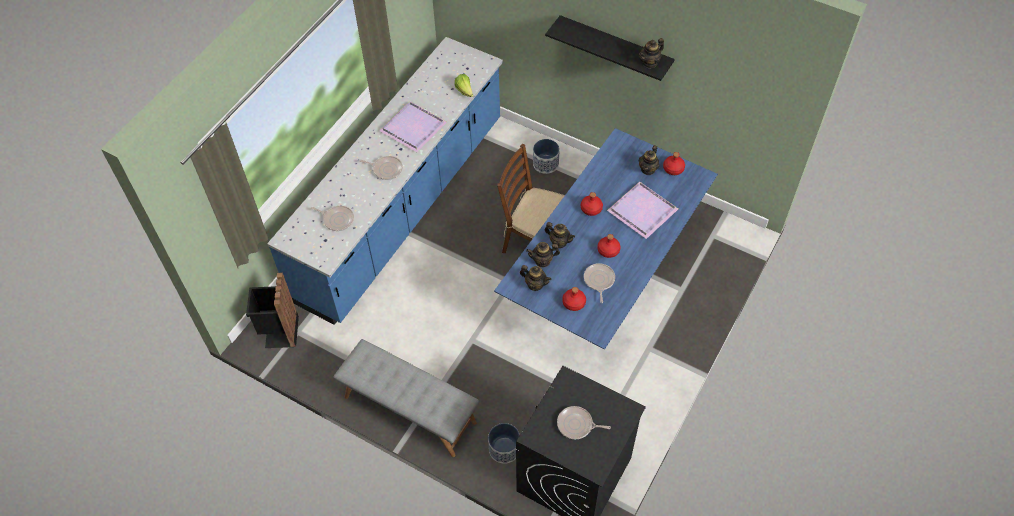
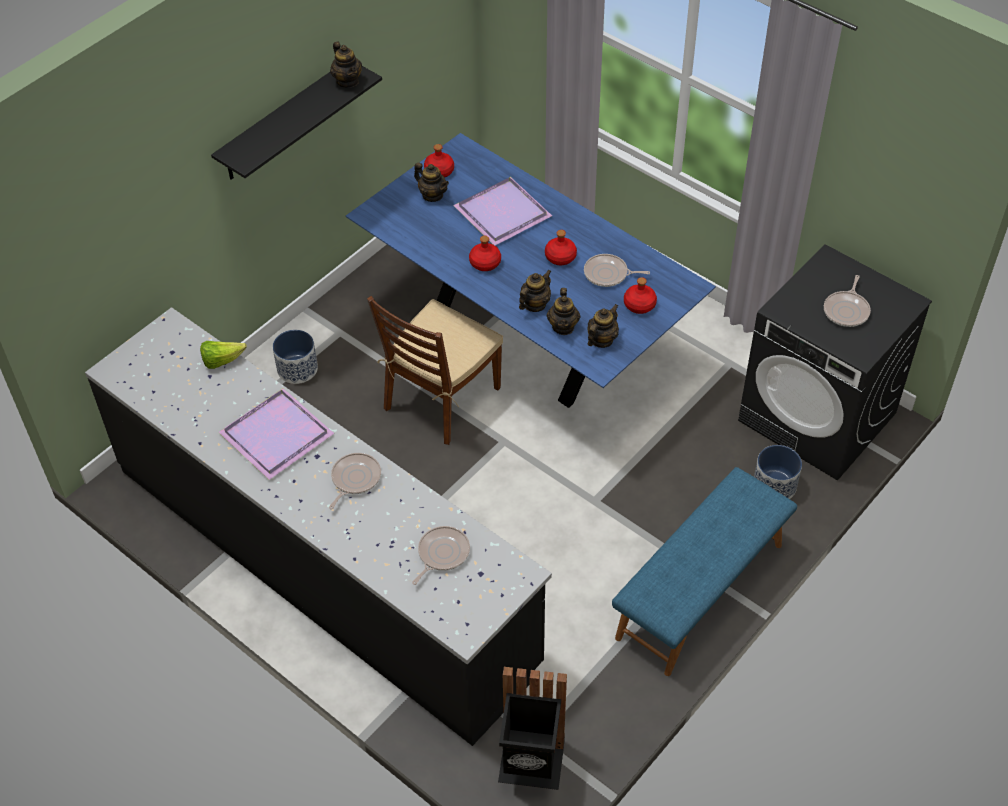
camera: 80 degrees left, 5 degrees down
blue counter [267,37,503,325] -> black counter [85,307,552,746]
grey bench [333,339,479,457] -> blue bench [612,467,797,676]

